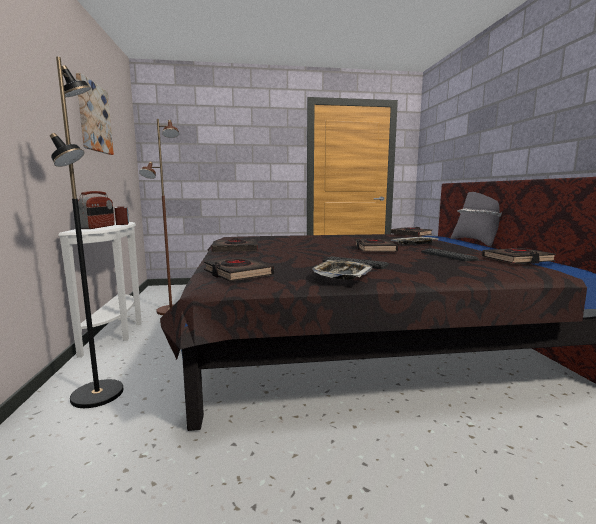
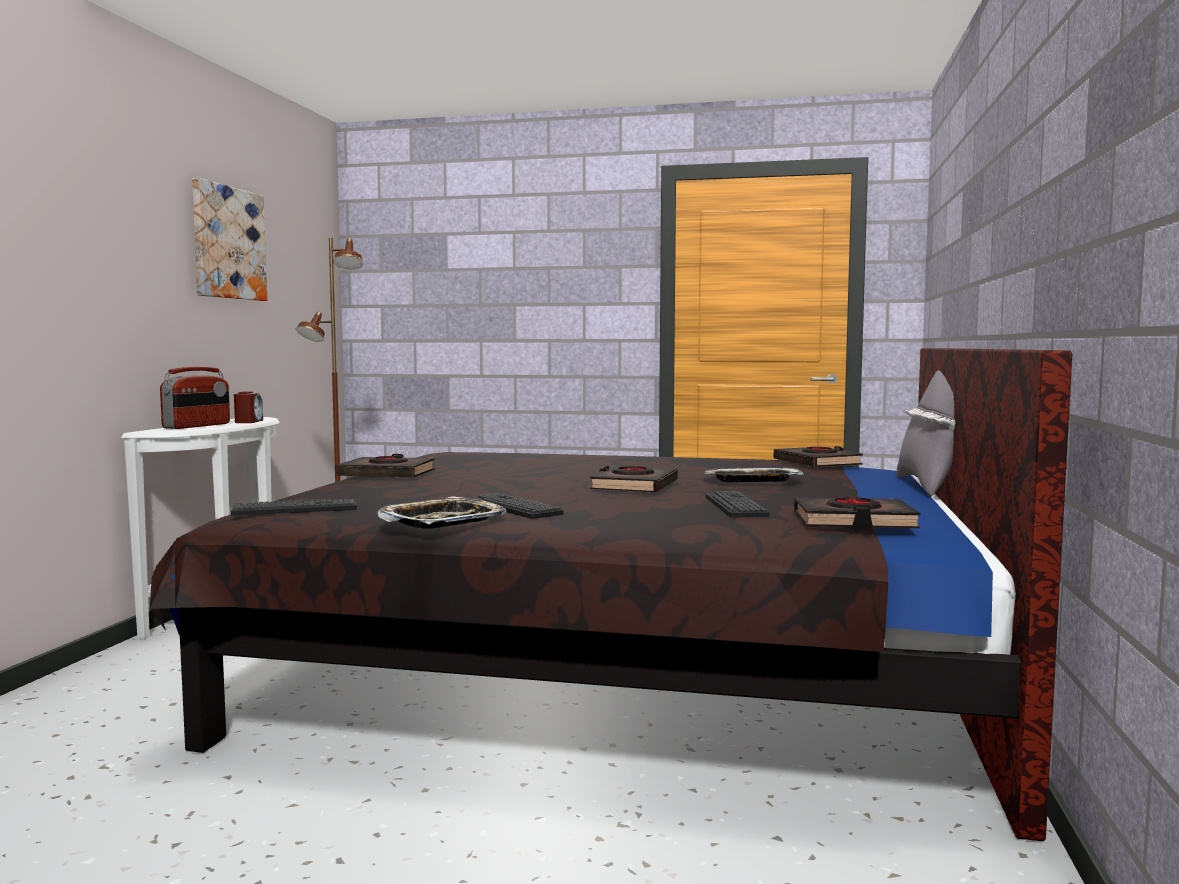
camera: 20 degrees right, 5 degrees down
black floor lamp [50,57,123,408] -> none
black book [204,257,274,281] -> keyboard [231,499,356,516]

